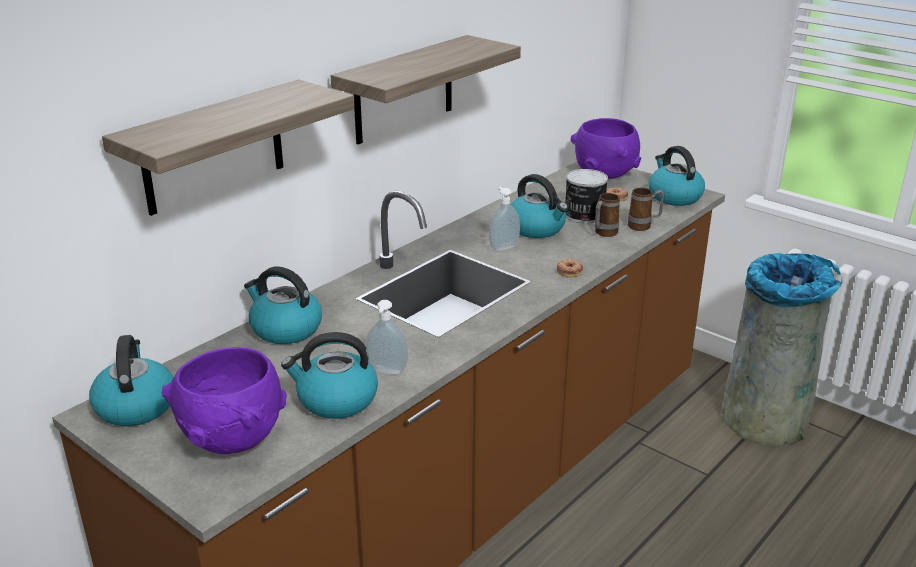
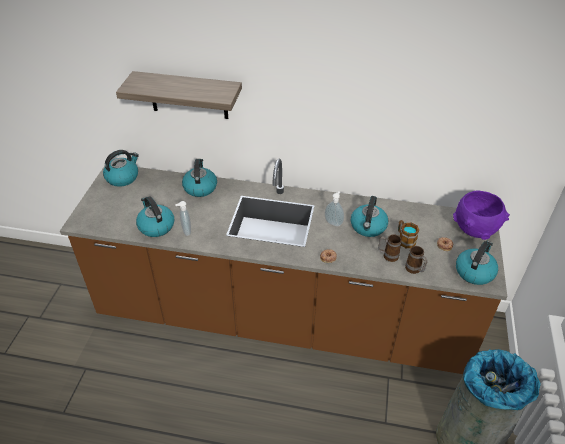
camera: 60 degrees right, 15 degrees up
purple bowl [162,347,287,454] -> none
shelf [331,35,521,144] -> none
can [565,169,608,223] -> mug [398,220,419,248]

